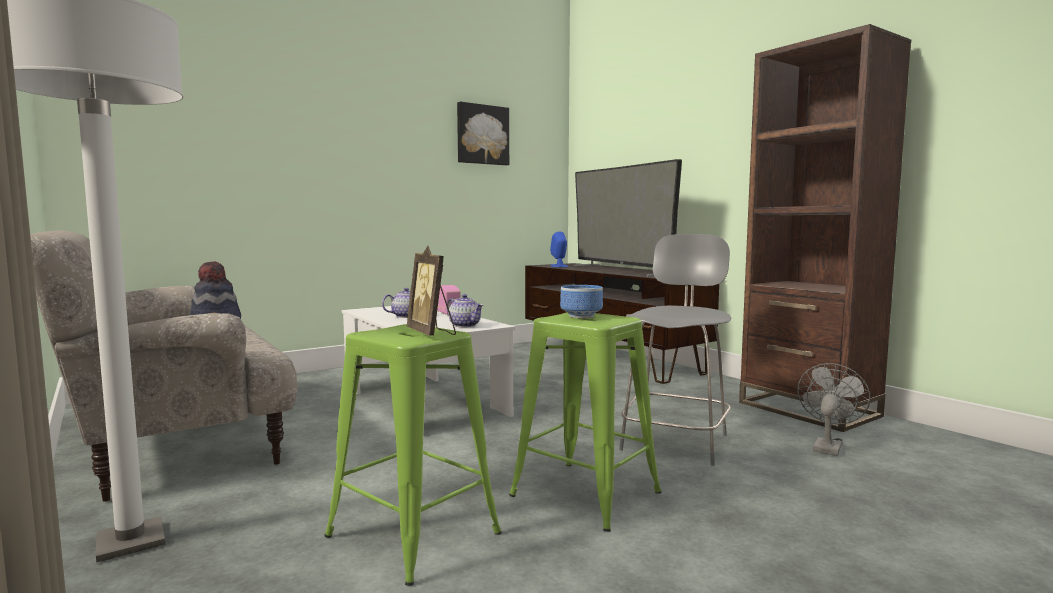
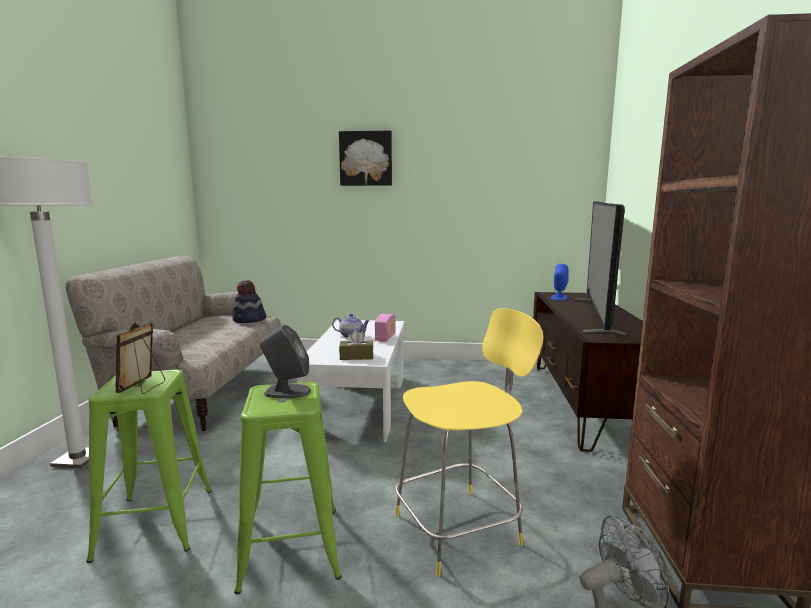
camera: 40 degrees right, 5 degrees up
teapot [447,294,483,327] -> brown tissue box [339,330,374,360]
picture [457,102,509,165] -> picture moved to [339,130,392,186]
bowl [560,285,603,318] -> grey speaker [260,325,311,398]
grey stool [619,234,731,466] -> yellow stool [395,308,543,576]

